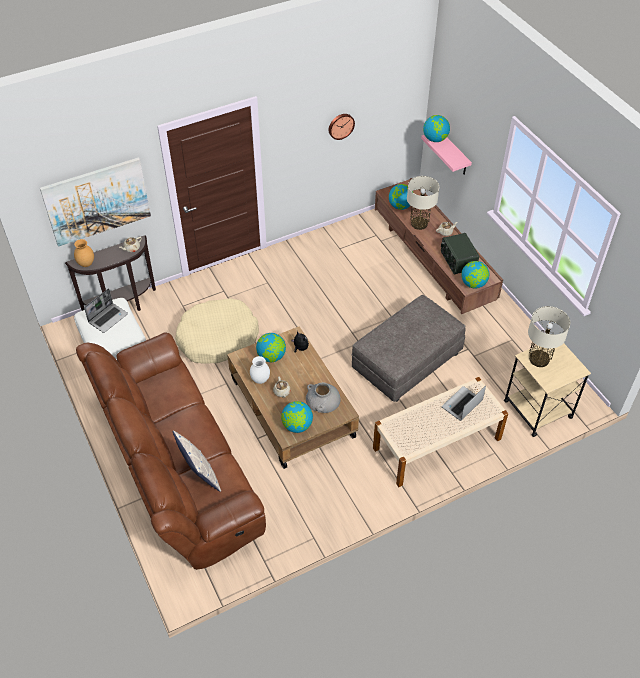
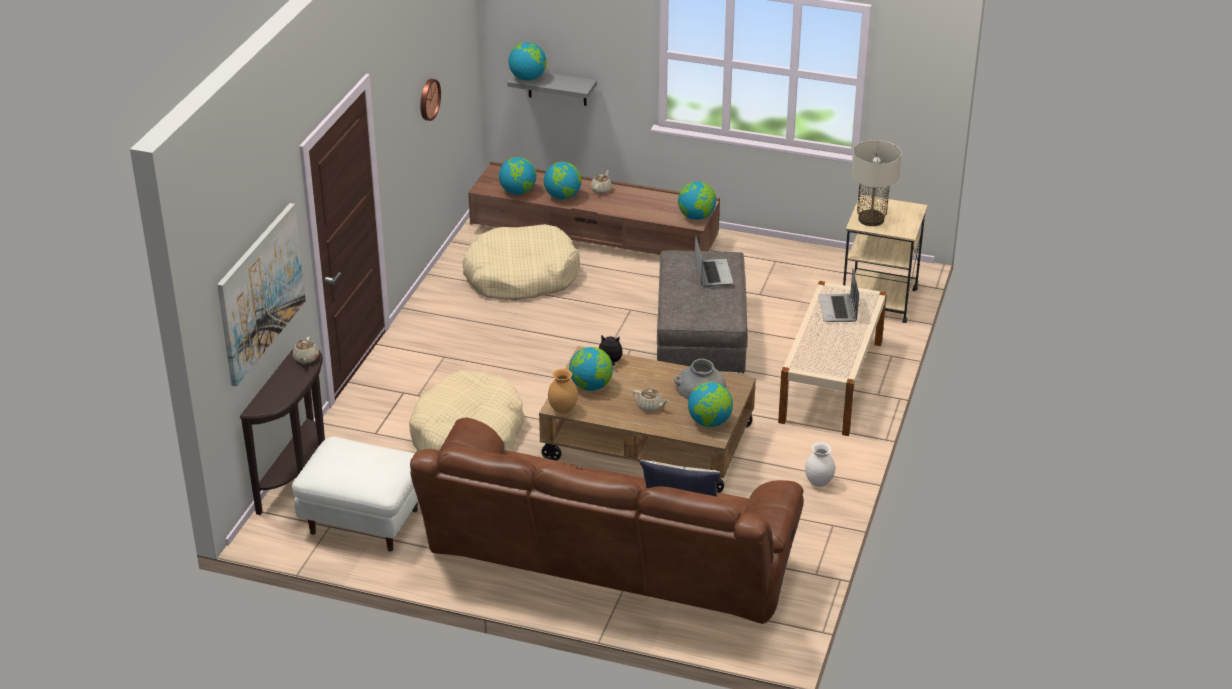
camera: 45 degrees left, 15 degrees down
brown vase [74,239,94,267] -> brown vase moved to [548,369,578,414]
laptop [84,288,128,333] -> laptop moved to [694,235,733,287]
white vase [250,356,270,384] -> white vase moved to [805,442,835,487]
table lamp [407,176,439,230] -> globe [544,162,581,200]
pink shelf [421,135,472,175] -> grey shelf [507,72,597,106]
radio [441,233,479,275] -> none
none -> beige dog bed [463,224,580,301]

